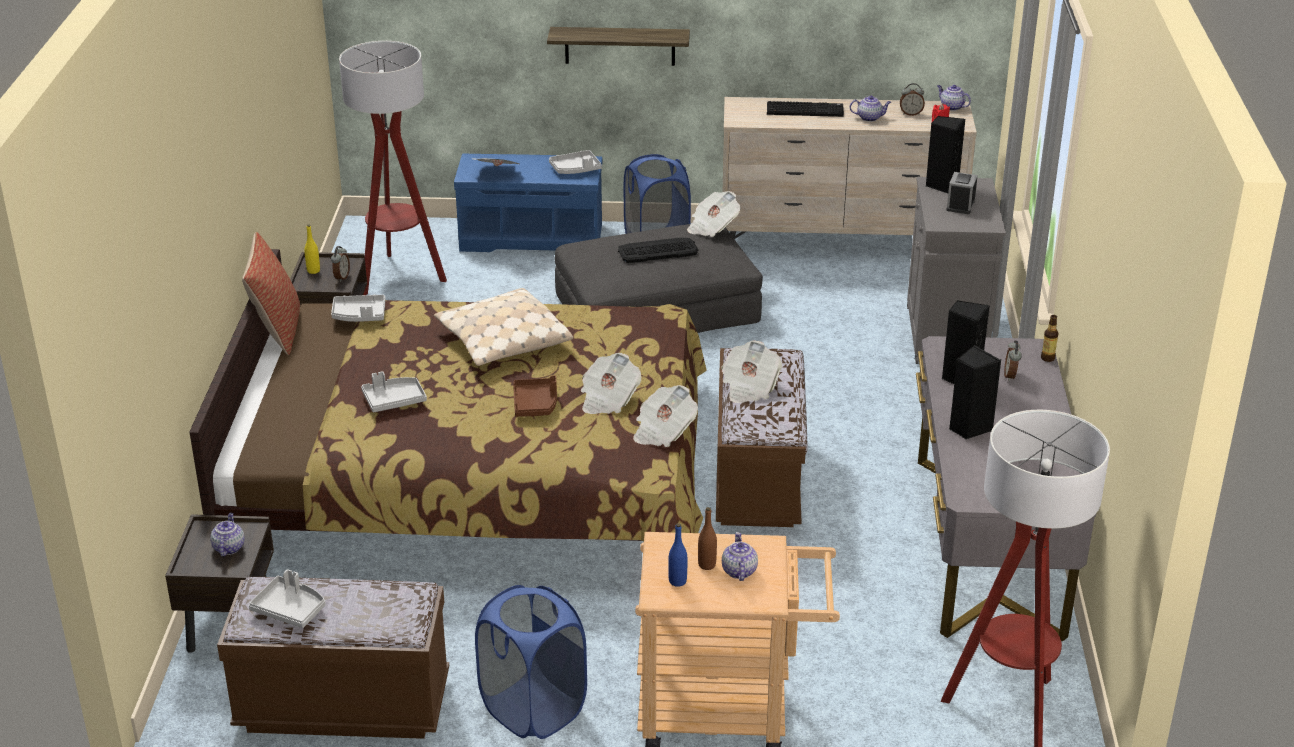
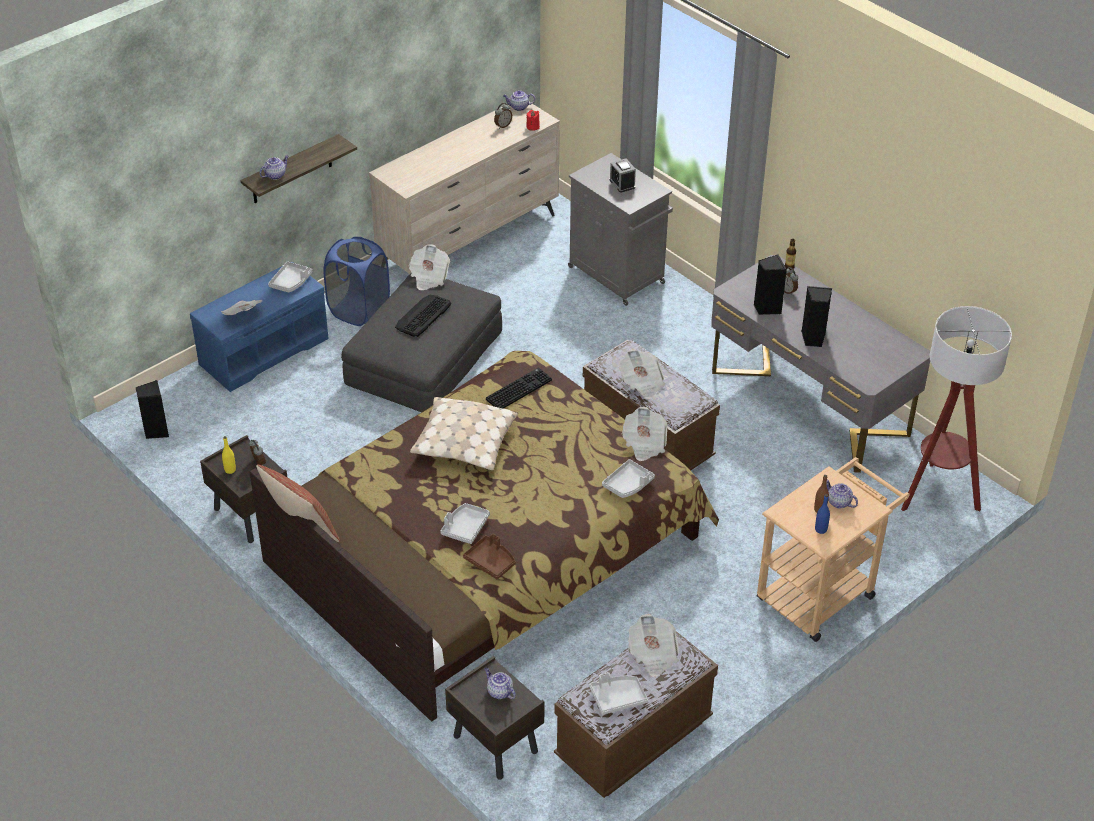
camera: 45 degrees left, 10 degrees up
grey tray [331,294,385,322] -> grey tray moved to [602,459,655,498]
floor lamp [339,41,447,295] -> none
blue laundry basket [475,585,587,739] -> none
brown tray [513,375,557,417] -> brown tray moved to [463,533,515,580]
newspaper [581,353,642,414] -> newspaper moved to [628,614,679,677]
keyboard [767,101,844,117] -> keyboard moved to [486,367,552,409]
teapot [850,96,891,122] -> teapot moved to [259,155,289,180]
black speaker [925,116,965,194] -> black speaker moved to [136,380,169,439]

